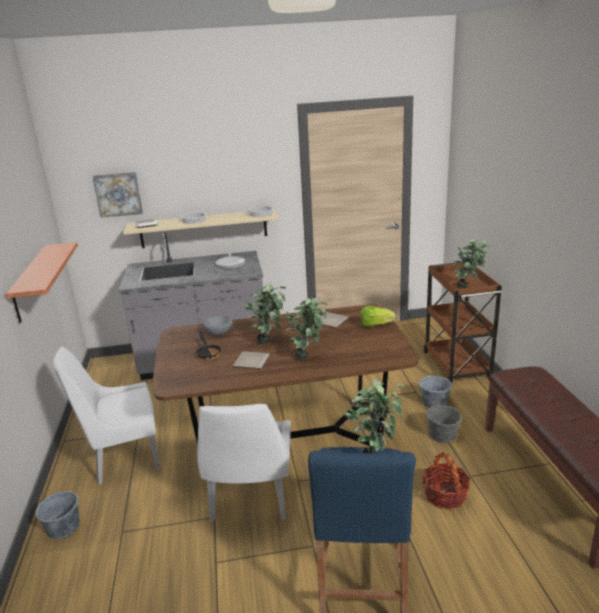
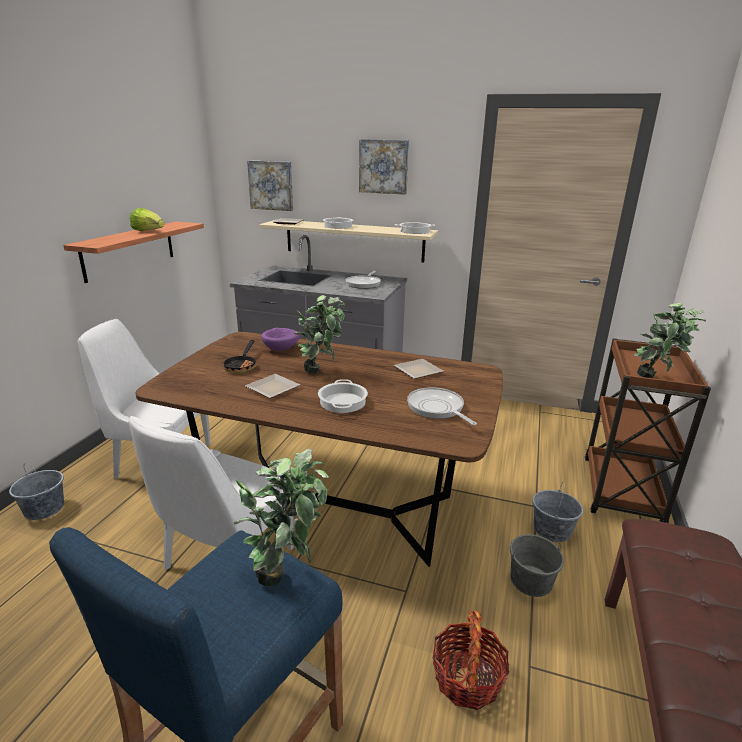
camera: 25 degrees right, 0 degrees up
grey bowl [203,316,233,335] -> purple bowl [261,328,300,351]
potted plant [286,297,327,360] -> cooking pot [318,379,368,413]
lettuce [360,306,396,327] -> lettuce moved to [130,208,164,231]
none -> picture [359,139,409,195]
none -> frying pan [407,387,477,426]

